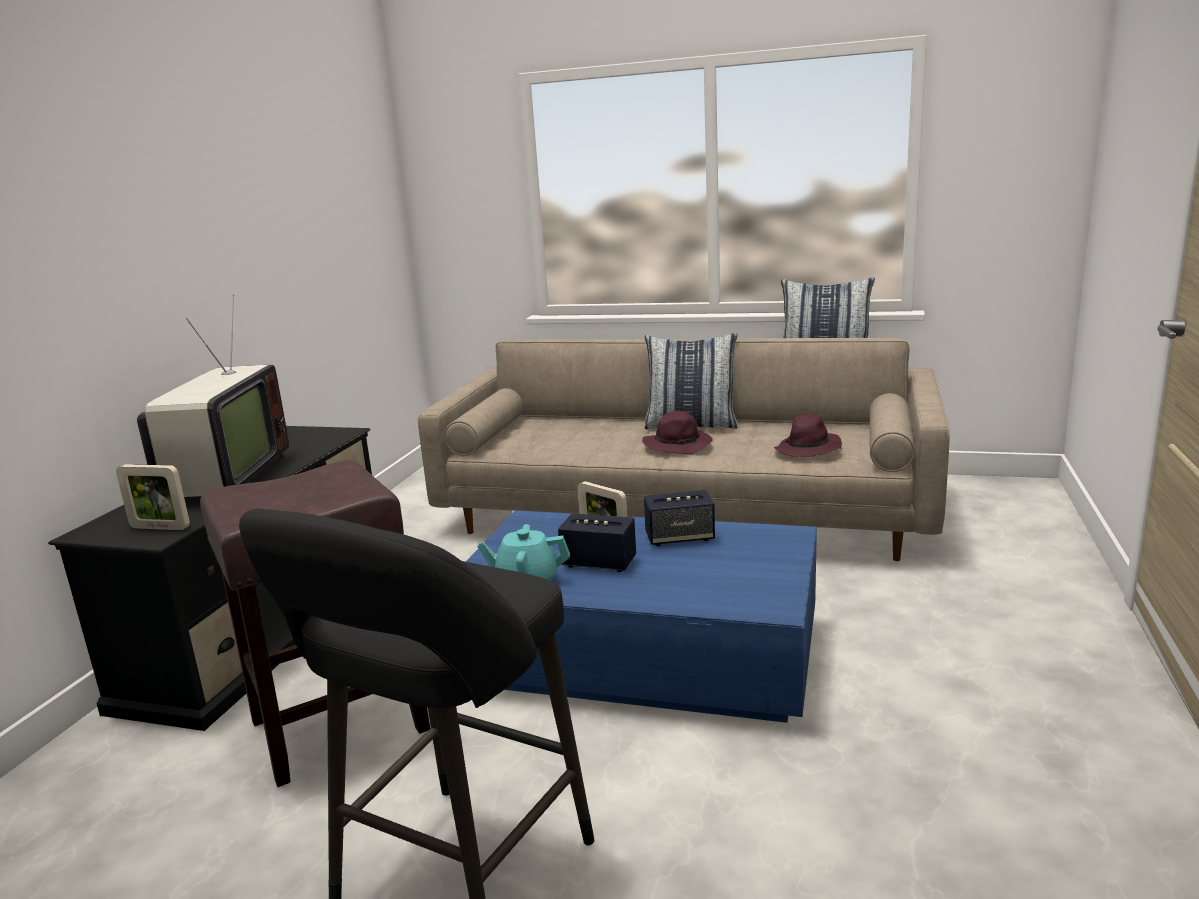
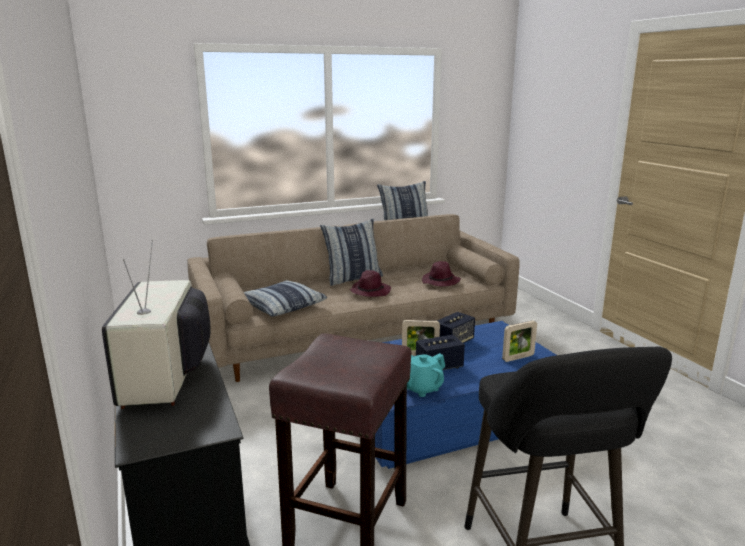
camera: 40 degrees left, 0 degrees up
picture frame [116,464,190,530] -> picture frame moved to [502,320,537,362]
television [137,295,289,497] -> television turned 150 degrees counterclockwise [102,240,211,409]
none -> pillow [244,280,327,317]

